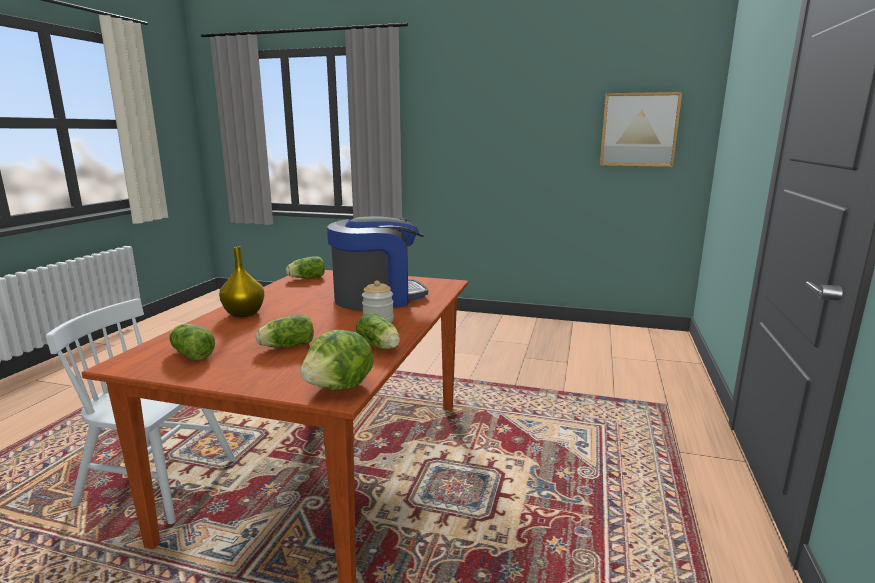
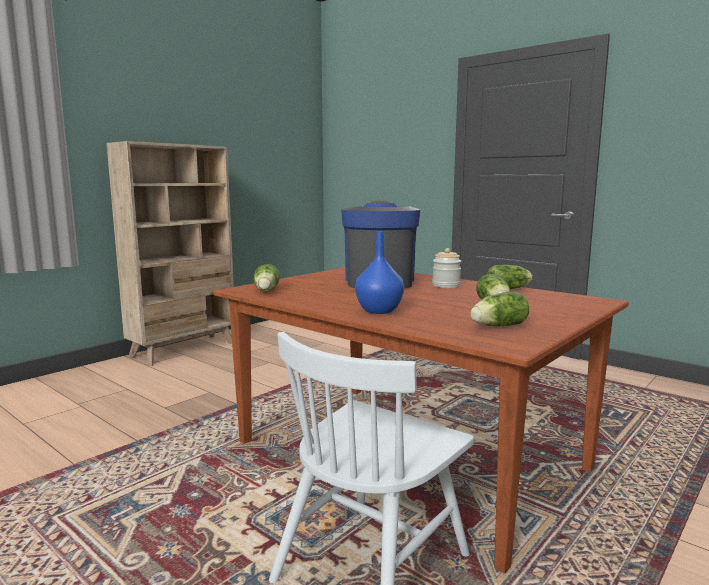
camera: 65 degrees left, 5 degrees down
yellow vase [219,246,264,317] -> blue vase [355,231,404,314]
lettuce [300,330,374,391] -> none
picture [600,92,682,167] -> none
none -> beige bookcase [107,141,234,366]

